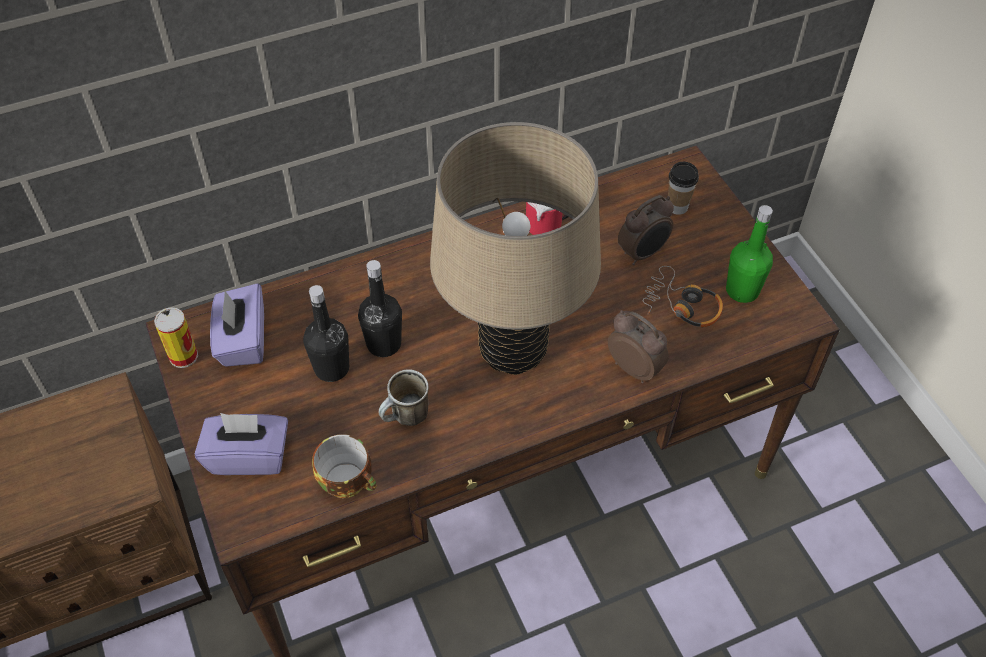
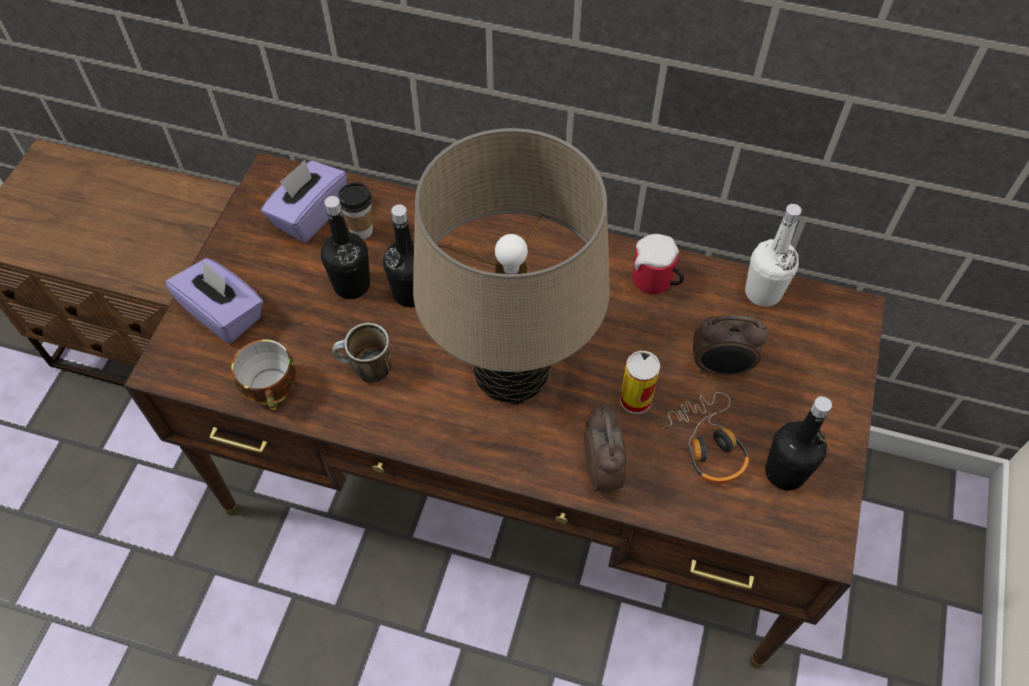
camera: 40 degrees right, 5 degrees up
can [154,307,198,368] -> can moved to [620,351,660,414]
cup [668,162,699,215] -> cup moved to [338,182,373,239]
green bottle [726,205,773,303] -> black bottle [765,396,832,490]
none -> white bottle [745,204,802,307]

